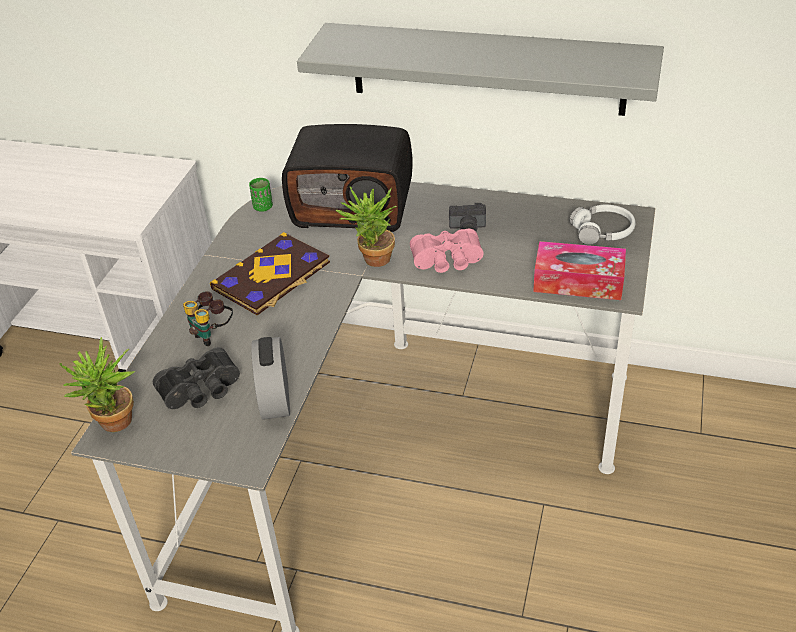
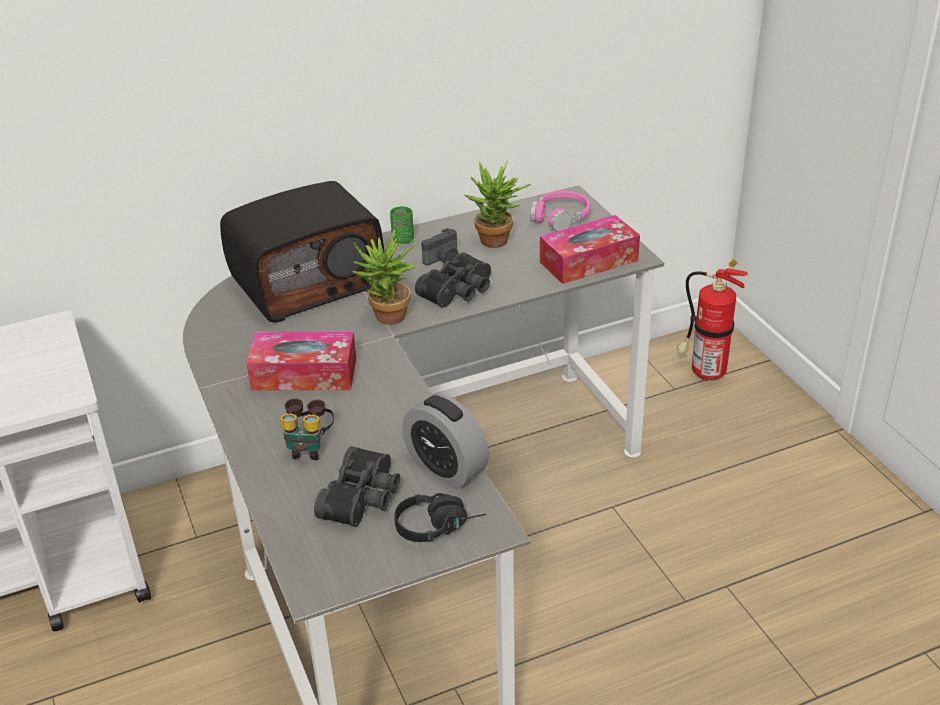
camera: 40 degrees left, 5 degrees down
potted plant [59,337,135,432] -> potted plant moved to [465,161,531,248]
book [210,232,330,316] -> tissue box [246,331,356,391]
green cup [249,178,273,212] -> green cup moved to [390,206,414,244]
grey shelf [297,23,664,116] -> none
pink binoculars [410,229,484,273] -> black binoculars [415,252,491,308]
white headphones [570,205,635,245] -> pink headphones [530,191,591,231]
none -> black headphones [394,493,486,542]
none -> fire extinguisher [677,259,748,381]

